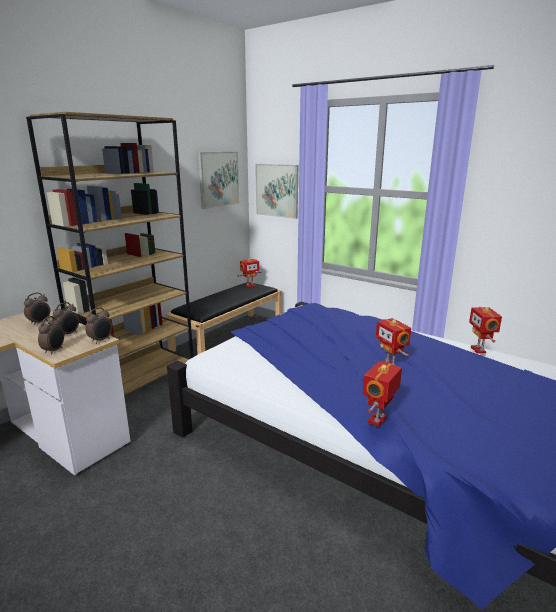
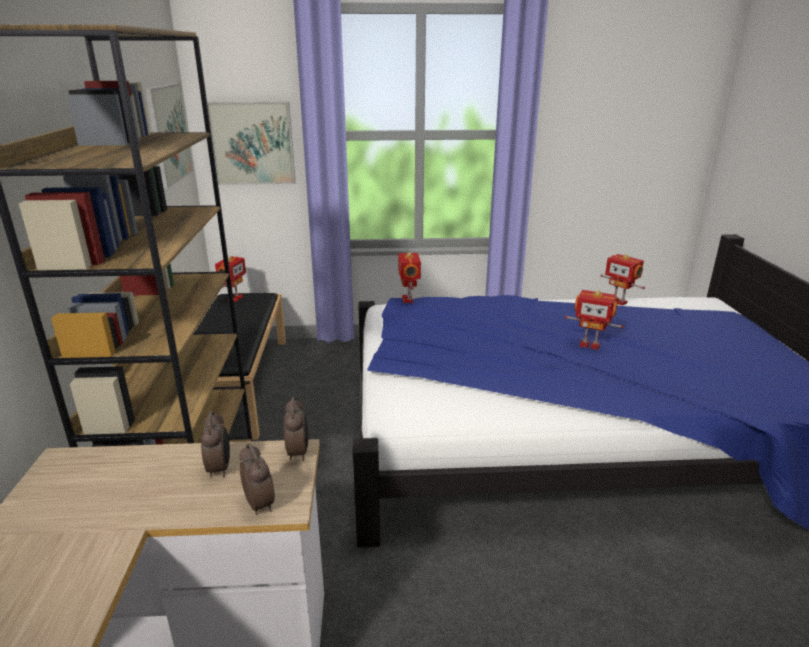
camera: 40 degrees left, 5 degrees up
alarm clock [24,293,50,325] -> none
toy robot [363,361,402,427] -> toy robot moved to [398,252,421,303]

